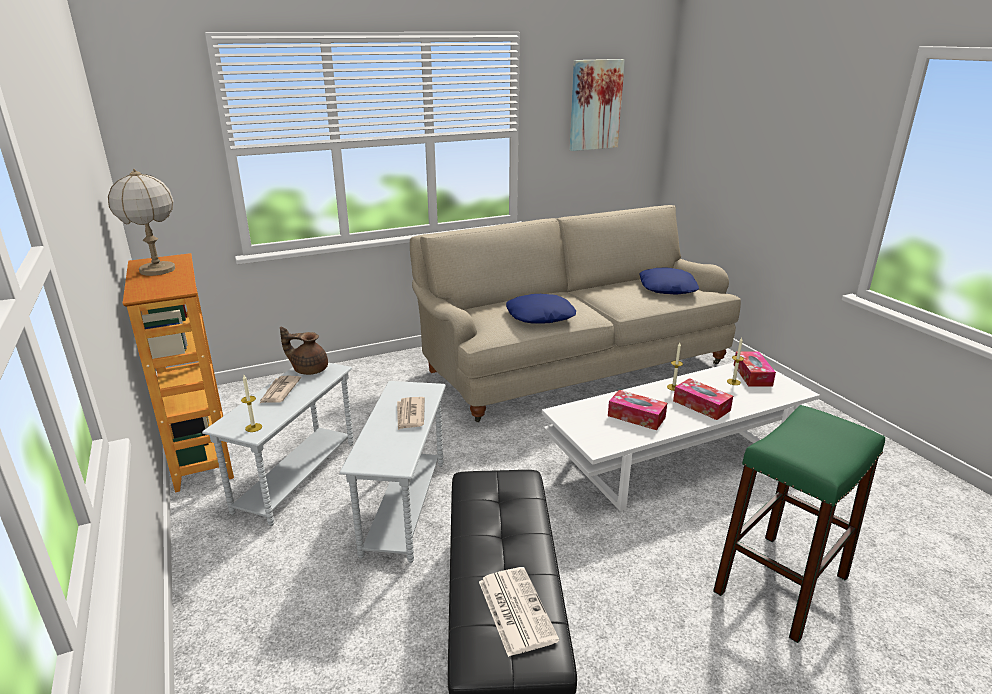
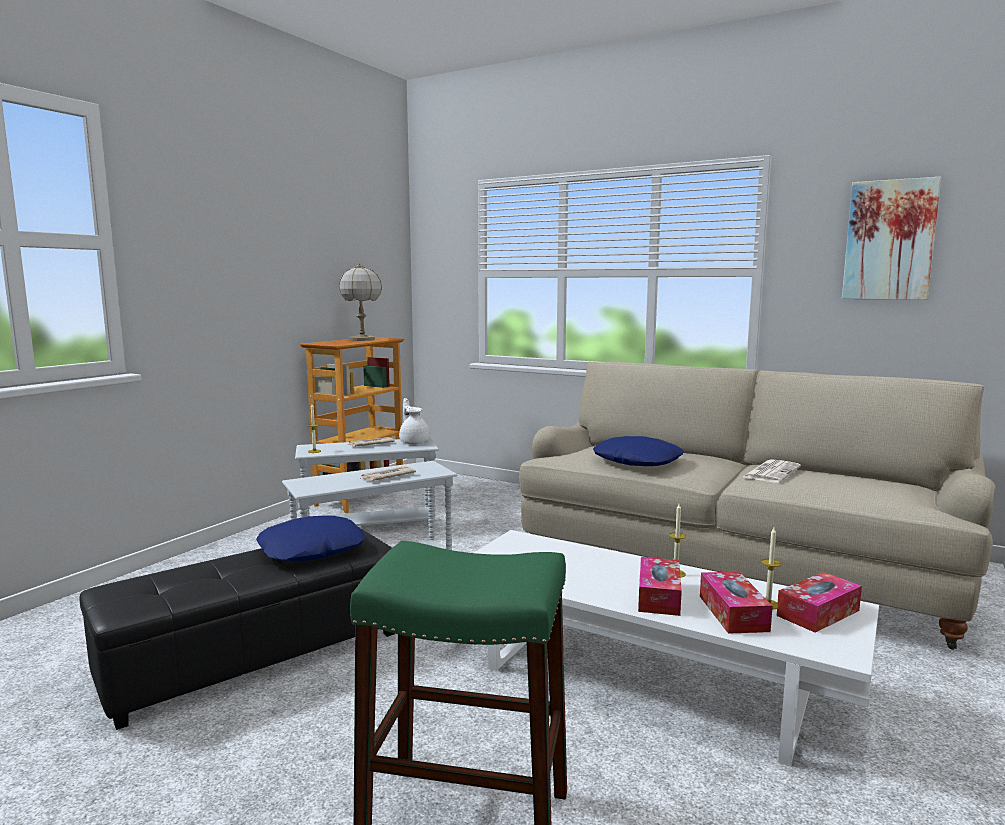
camera: 55 degrees right, 15 degrees down
brown teapot [280,327,328,375] -> white teapot [399,398,430,444]
newspaper [479,567,559,657] -> newspaper moved to [743,459,801,483]
tissue box [608,390,667,430] -> tissue box moved to [700,572,773,634]
blue pillow [639,267,699,295] -> blue pillow moved to [256,516,365,562]

